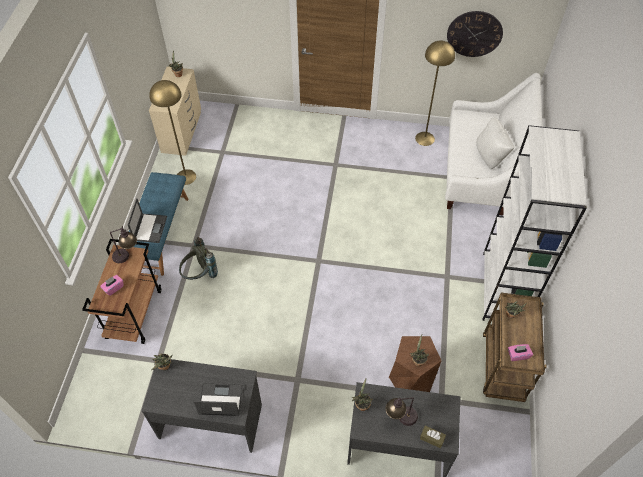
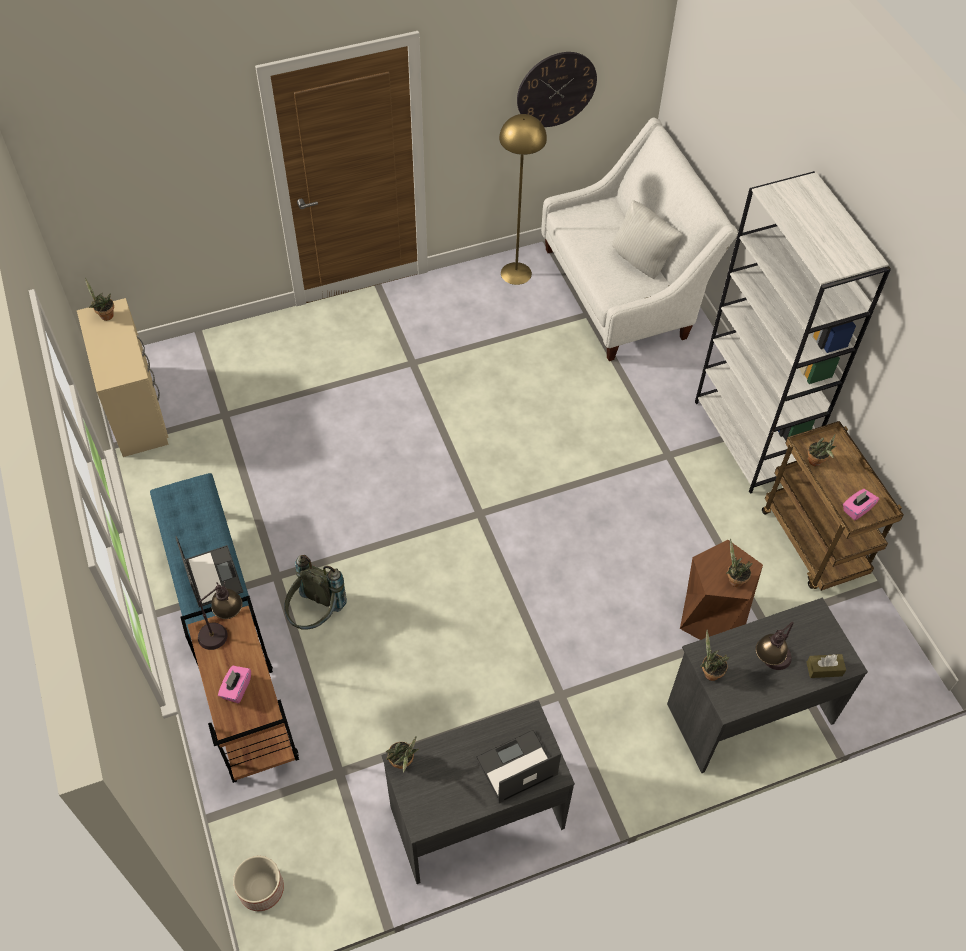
camera: 30 degrees left, 0 degrees up
yellow floor lamp [149,80,196,185] -> none
none -> planter [233,856,284,911]

